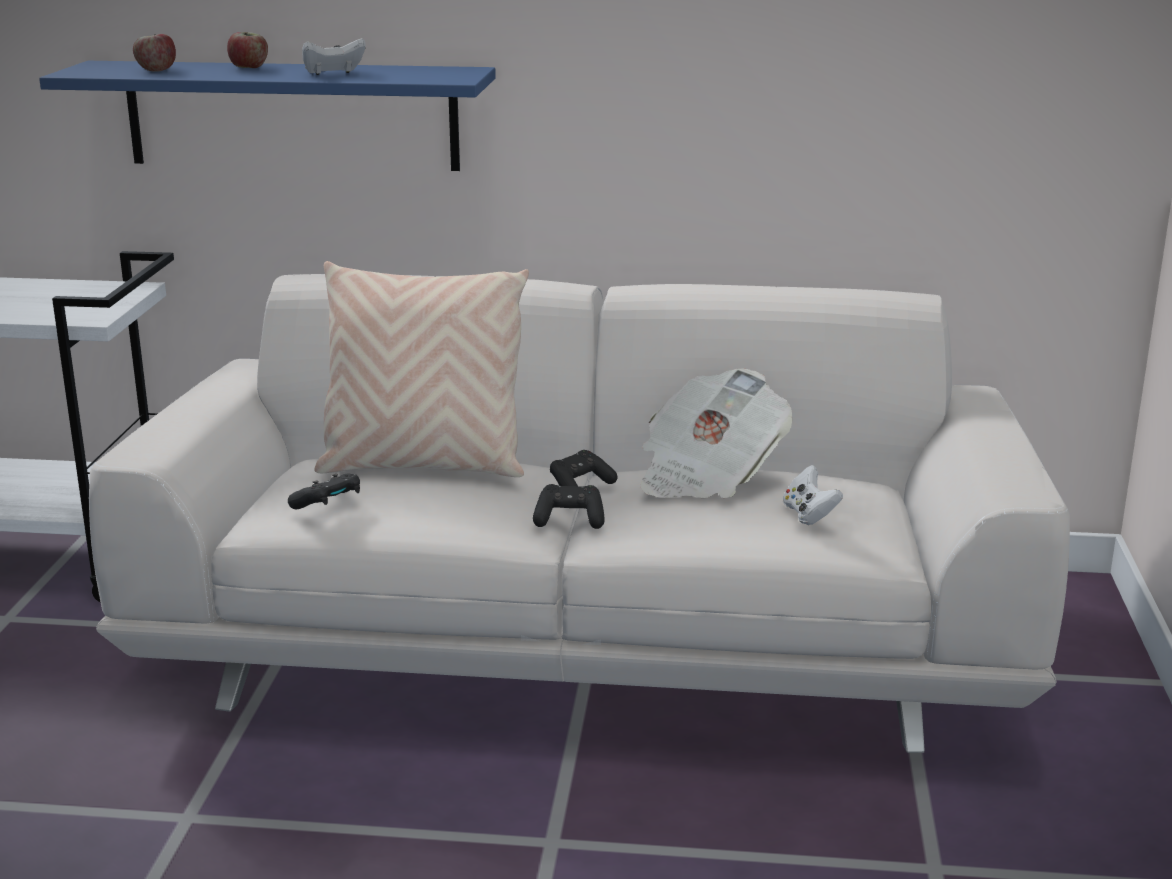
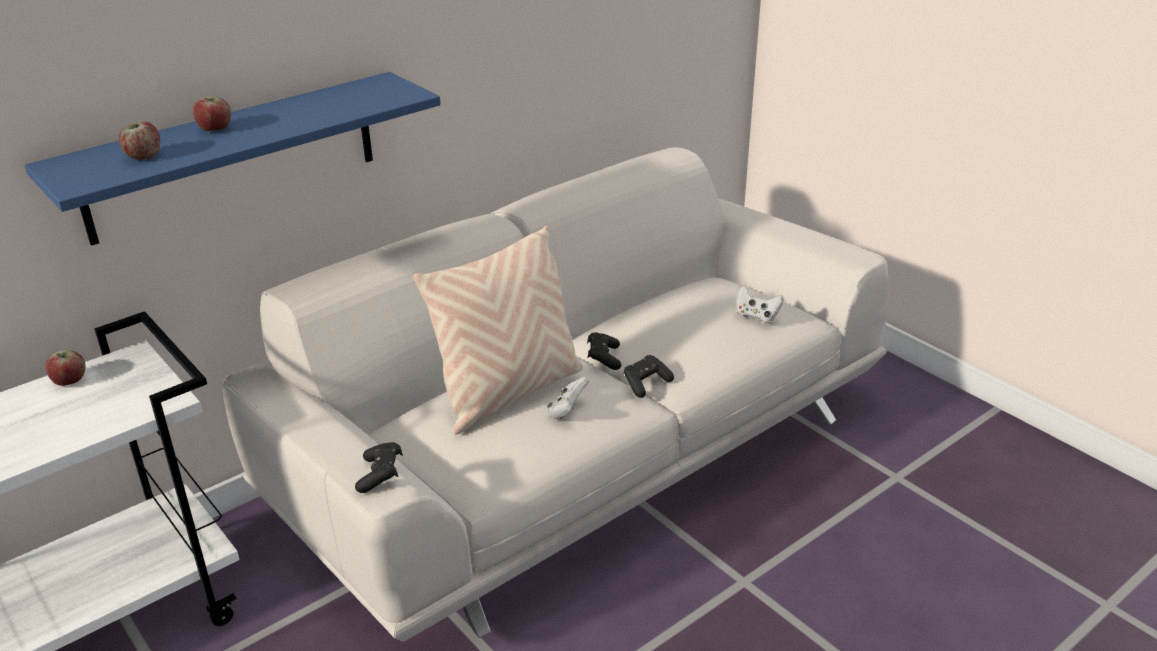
camera: 45 degrees left, 10 degrees up
black game controller [288,473,360,509] -> black game controller moved to [355,442,403,493]
white game controller [302,38,366,75] -> white game controller moved to [547,377,589,419]
newspaper [640,368,793,498] -> none
none -> apple [45,350,85,386]

